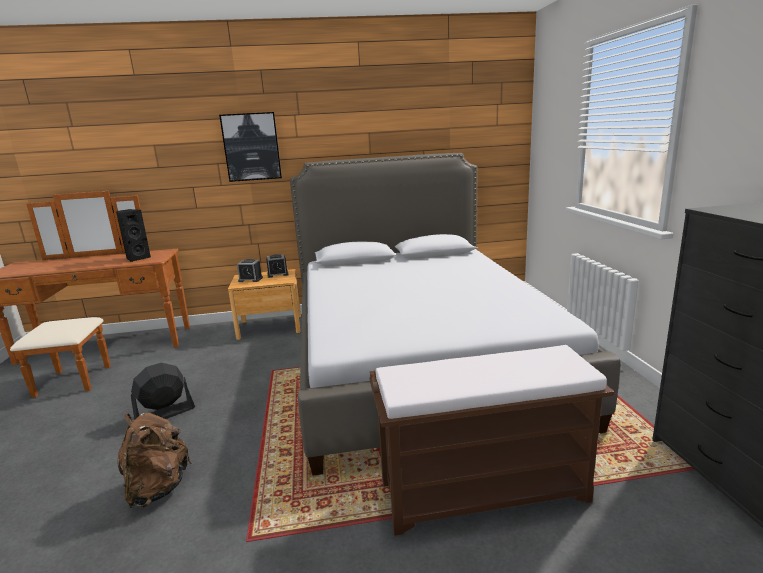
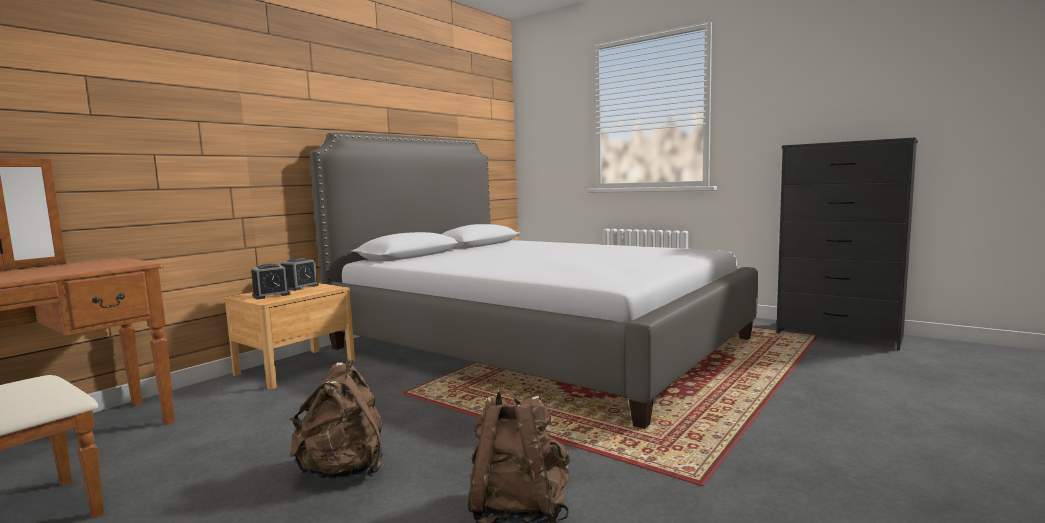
camera: 45 degrees left, 10 degrees down
black speaker [116,209,151,262] -> none
black fan [131,363,195,420] -> brown backpack [290,360,383,479]
picture [219,112,282,182] -> none
brown bench [370,345,615,536] -> none

